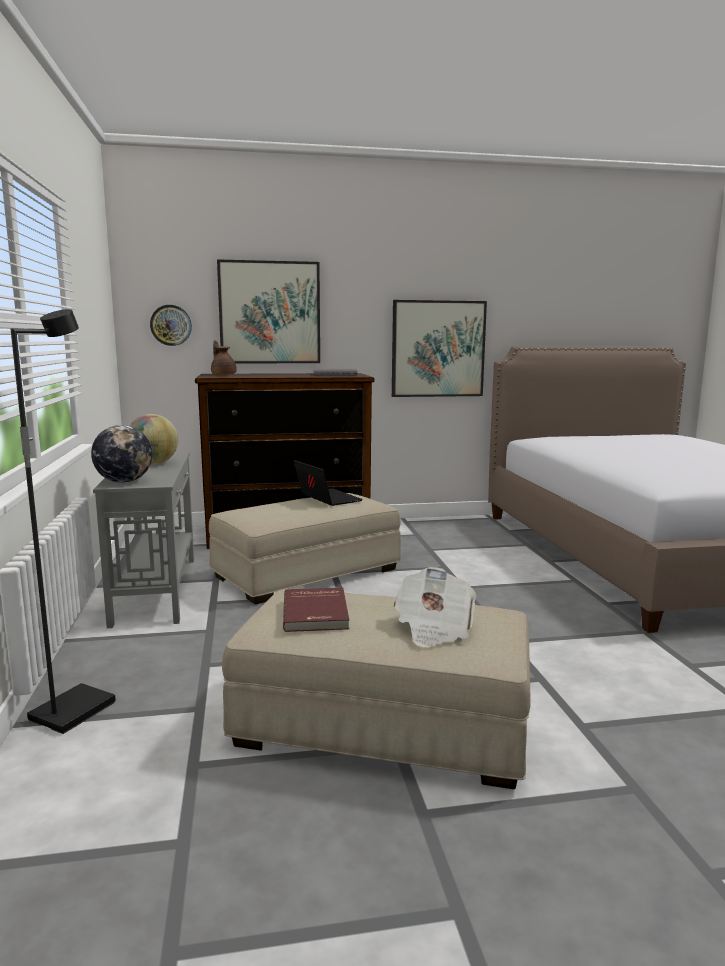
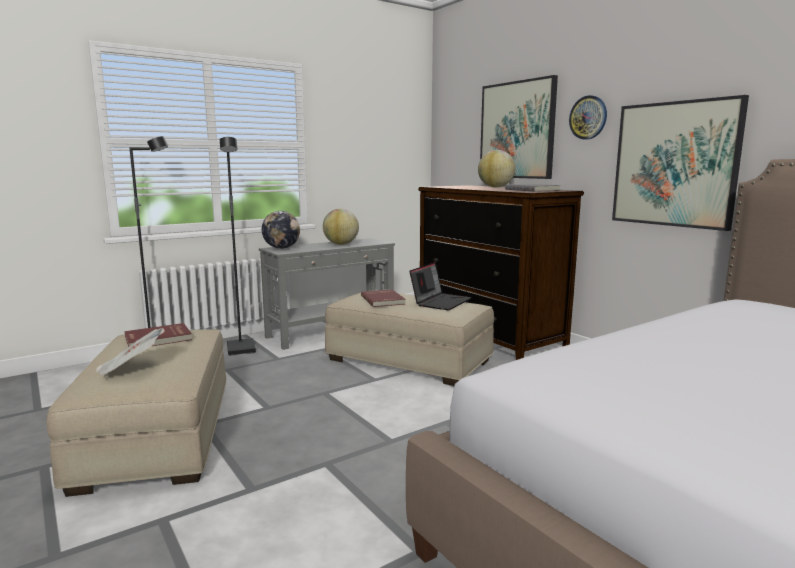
camera: 65 degrees right, 0 degrees up
wall clock [150,305,192,346] -> wall clock moved to [569,95,607,140]
brown teapot [211,340,237,375] -> none
none -> black floor lamp [220,137,256,356]
none -> red book [361,289,406,307]
none -> globe [478,150,515,188]

